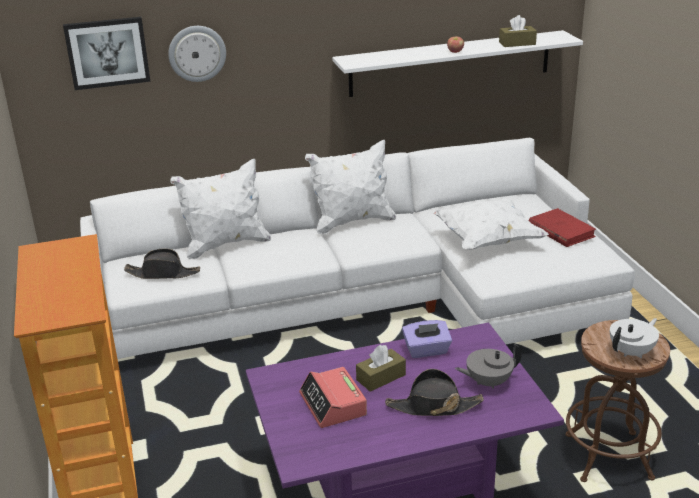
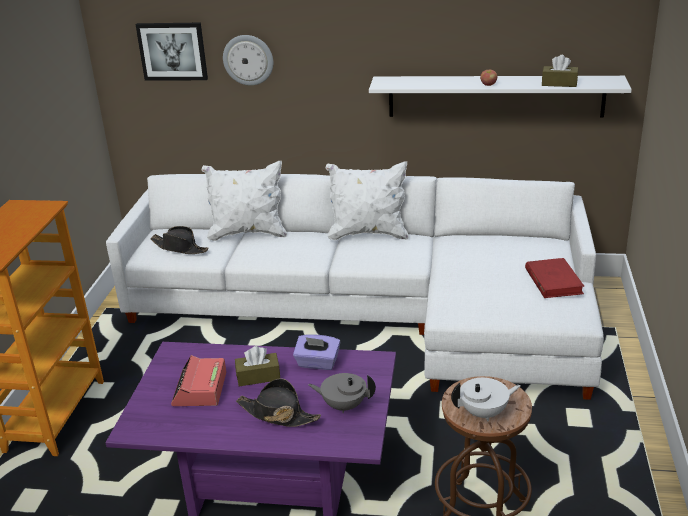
camera: 25 degrees right, 0 degrees up
white pillow [433,198,549,250] -> none

